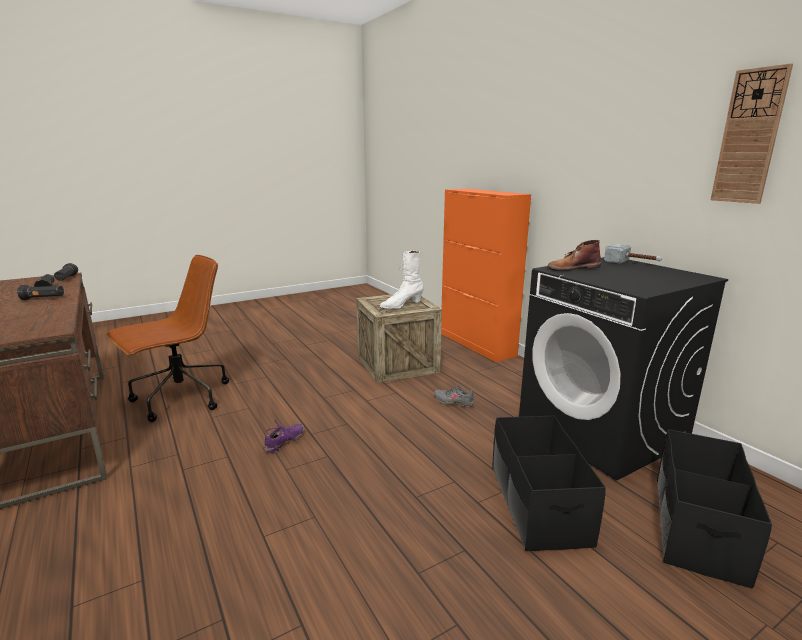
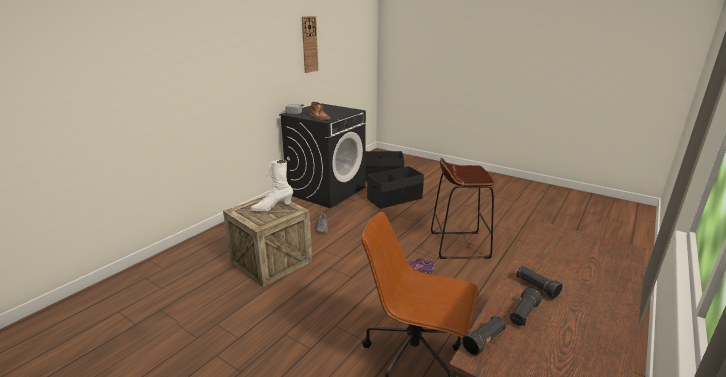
camera: 115 degrees left, 5 degrees up
white boot [380,251,424,309] -> white boot turned 120 degrees clockwise [251,160,293,211]
orange cabinet [441,189,531,362] -> none
none -> brown stool [431,158,494,259]

